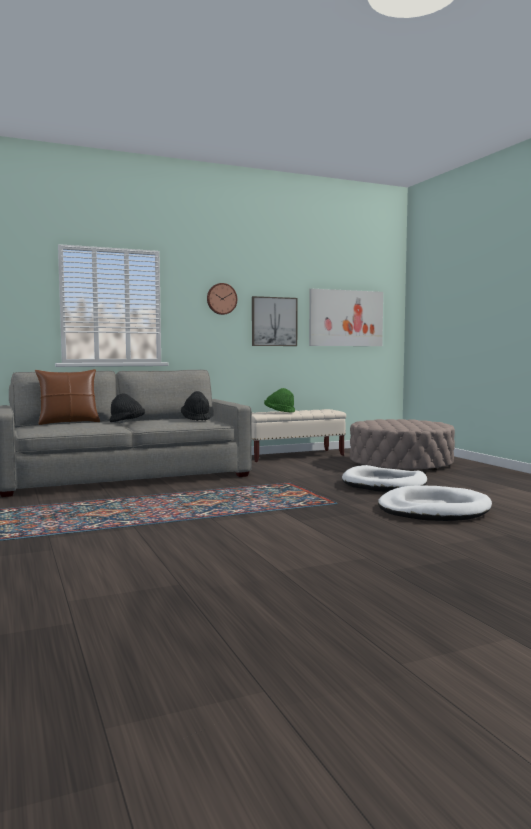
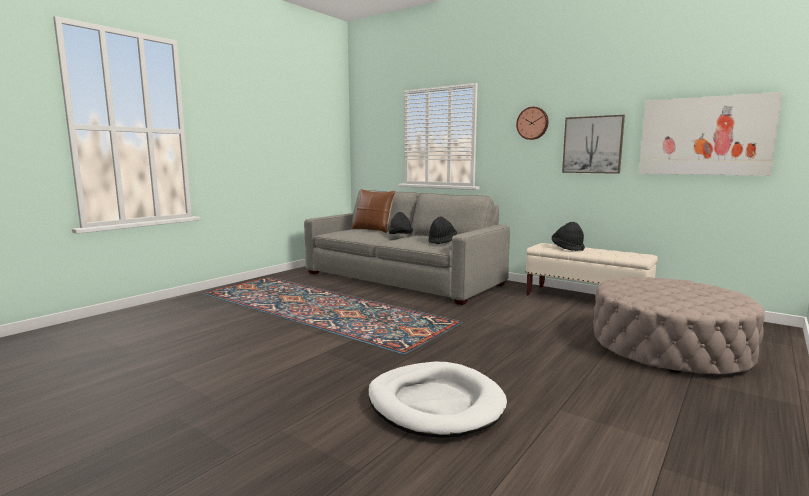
camera: 60 degrees right, 5 degrees up
green hat [264,388,295,413] -> black hat [552,222,585,251]
white dog bed [342,465,427,492] -> none

